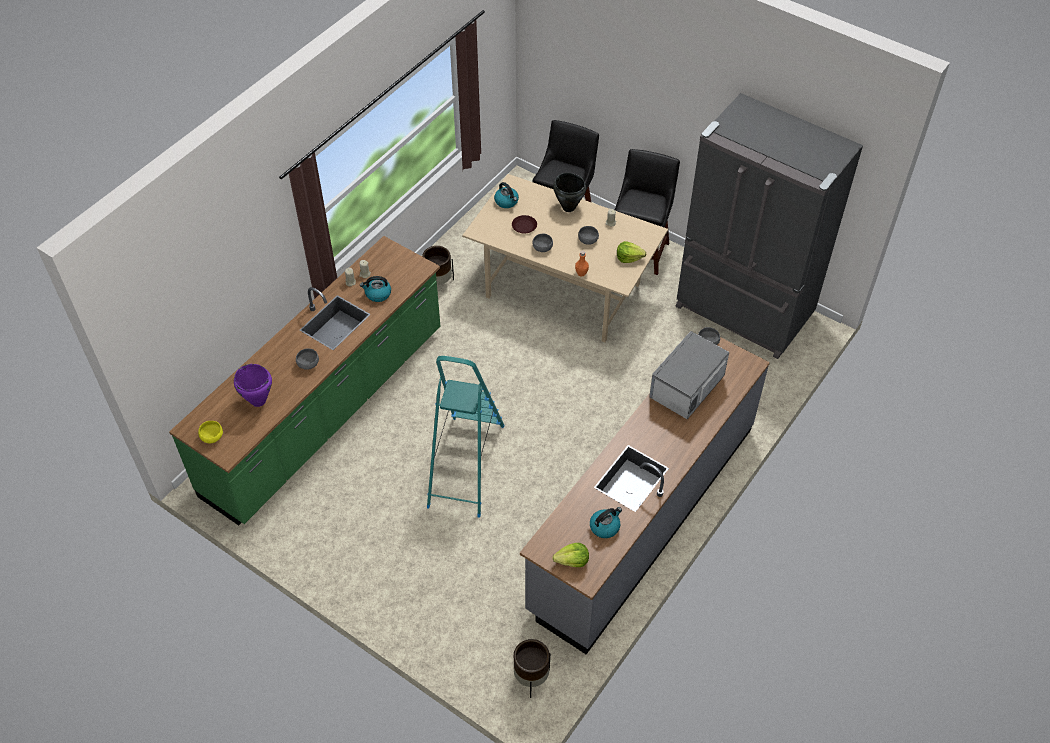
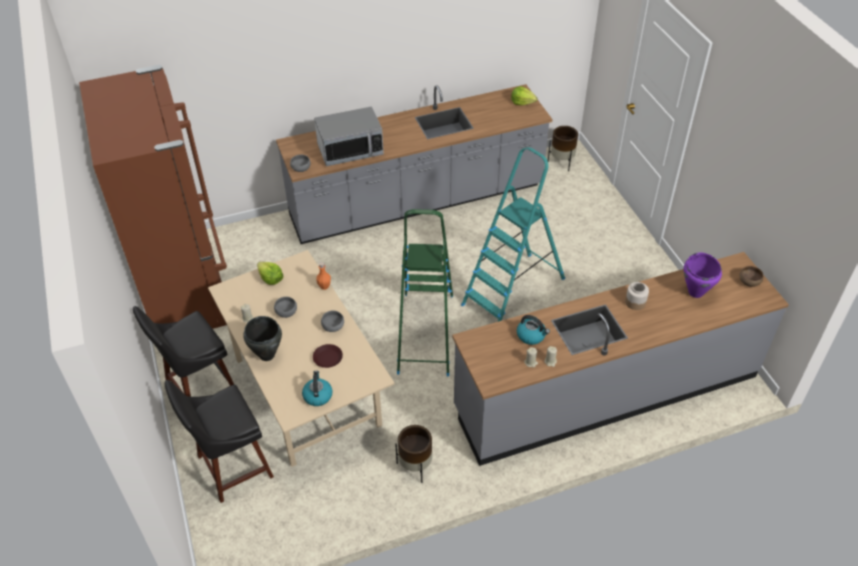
camera: 145 degrees left, 5 degrees down
green counter [169,236,440,526] -> grey counter [452,252,789,466]
yellow bowl [198,421,223,443] -> brown bowl [740,266,764,287]
grey bowl [296,348,319,370] -> jar [625,282,649,310]
kettle [590,507,622,538] -> none
grey fridge [675,93,863,359] -> brown fridge [79,65,227,329]
none -> green step ladder [397,209,453,377]

